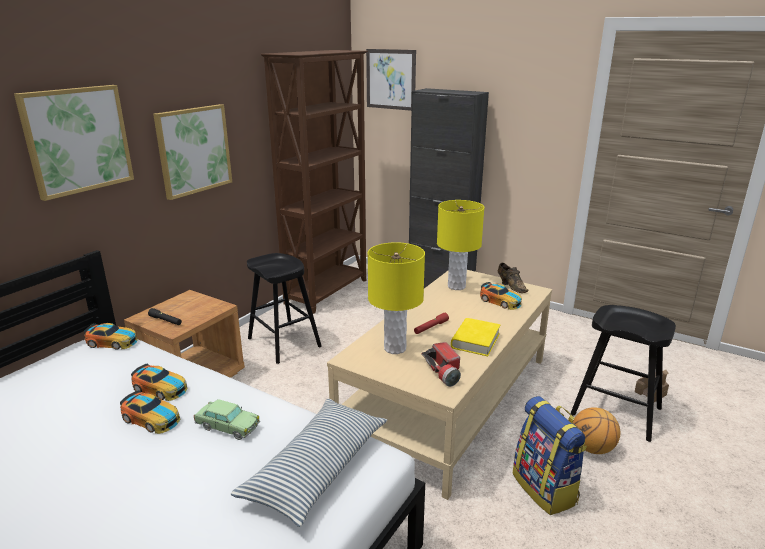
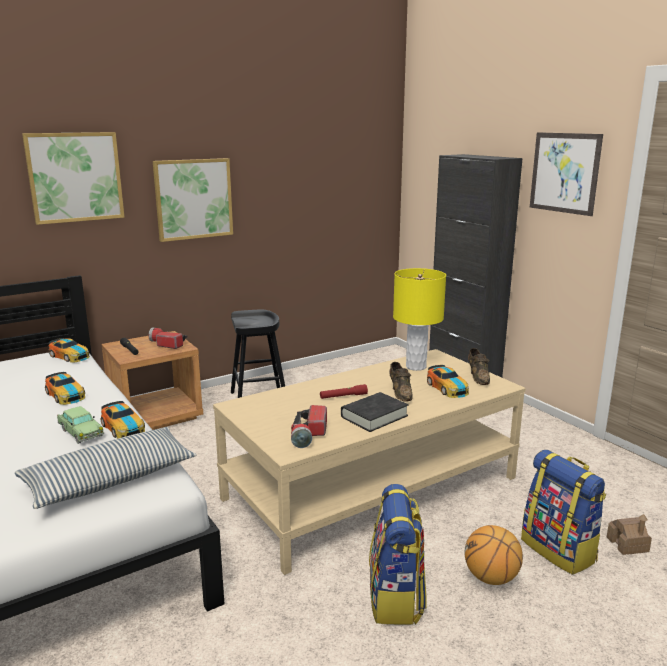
camera: 25 degrees right, 5 degrees down
toy car [120,390,180,434] -> toy car moved to [101,401,145,439]
brown bookcase [261,50,368,314] -> none
picture [366,49,416,111] -> picture moved to [530,132,603,216]
yellow table lamp [368,242,425,354] -> none
yellow book [451,318,500,356] -> black book [341,392,409,432]
black stool [570,305,676,442] -> backpack [521,450,606,575]
none -> flashlight [148,328,188,349]
none -> brown shoe [389,362,412,402]

